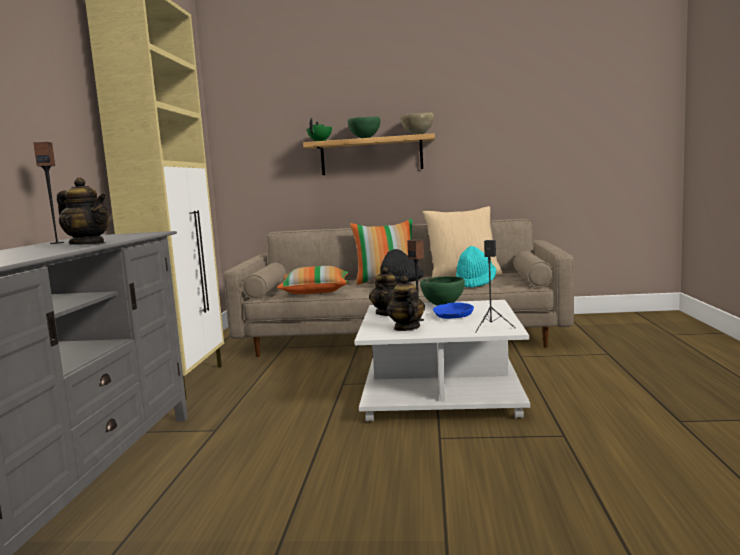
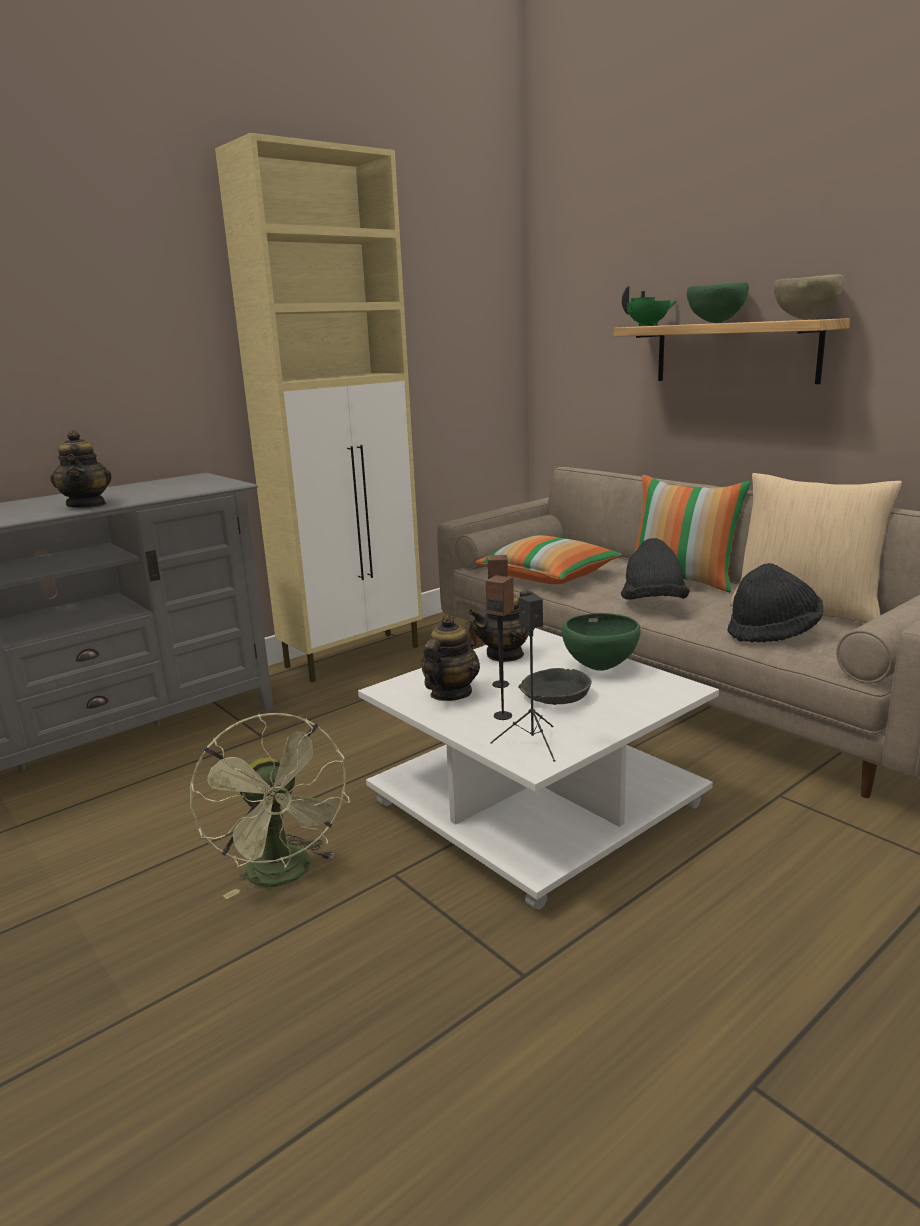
camera: 45 degrees right, 10 degrees up
speaker [33,142,64,244] -> speaker moved to [486,575,514,720]
blue bowl [433,303,474,319] -> grey bowl [518,668,592,705]
turquoise hat [456,246,496,288] -> black hat [728,563,823,642]
none -> green fan [190,713,350,899]

